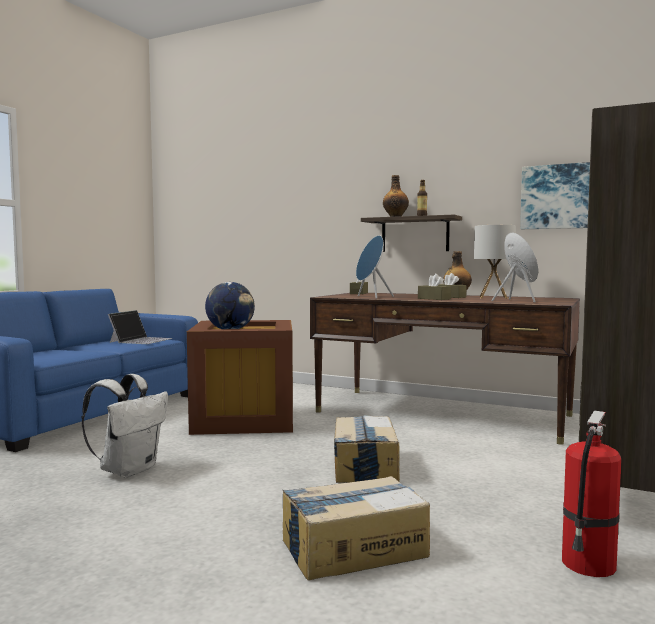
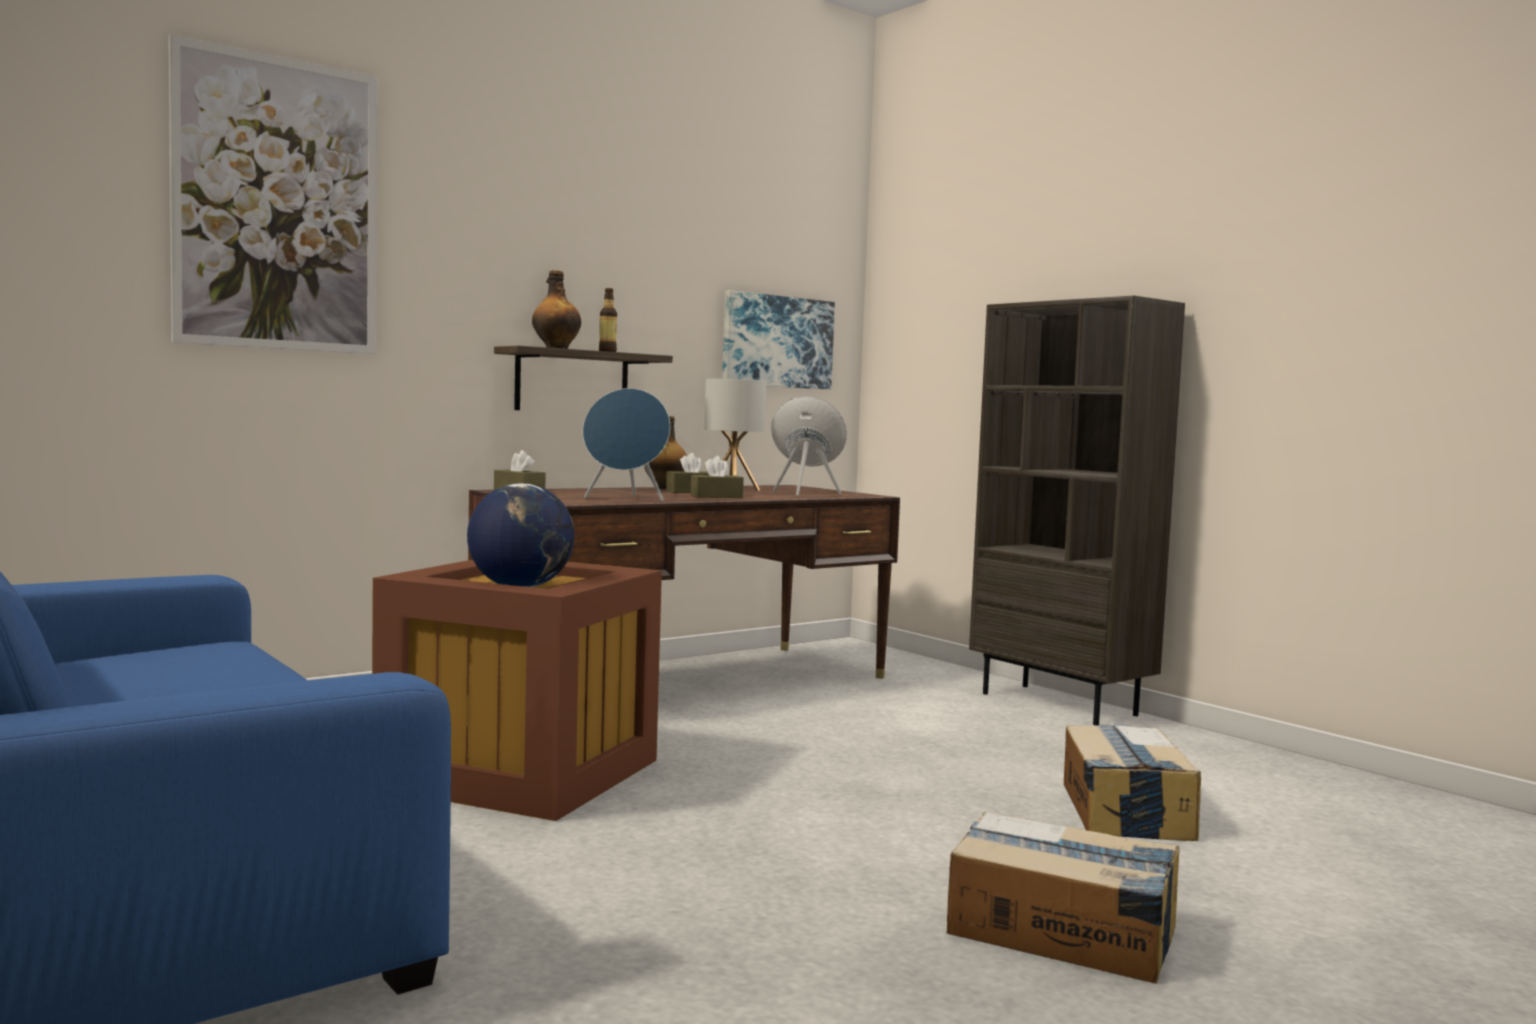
camera: 65 degrees left, 0 degrees up
white backpack [81,374,168,478] -> none
laptop [108,310,172,344] -> none
cardboard box [334,415,400,483] -> cardboard box moved to [946,812,1180,984]
fire extinguisher [562,410,622,577] -> none
none -> picture [169,35,377,354]

